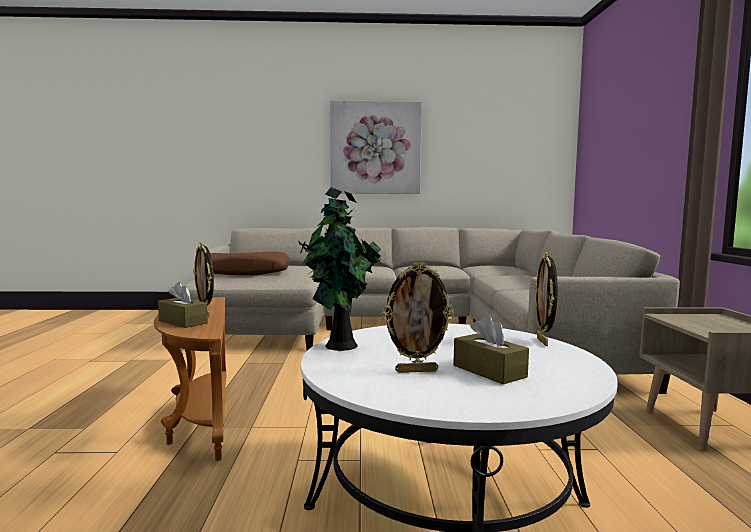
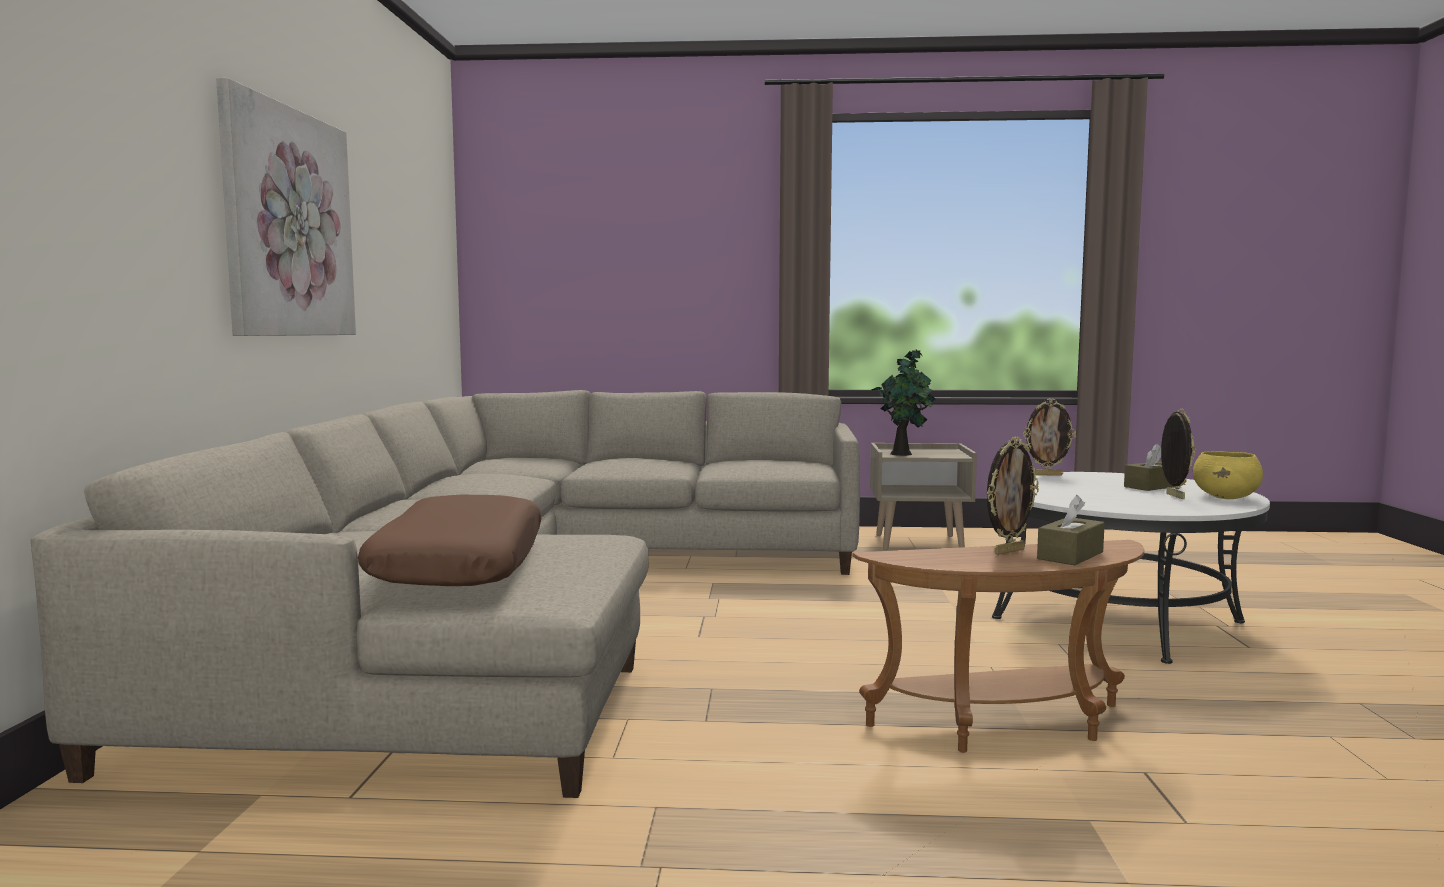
camera: 85 degrees left, 0 degrees up
potted plant [298,187,383,351] -> potted plant moved to [872,350,935,456]
none -> yellow bowl [1193,451,1263,499]

